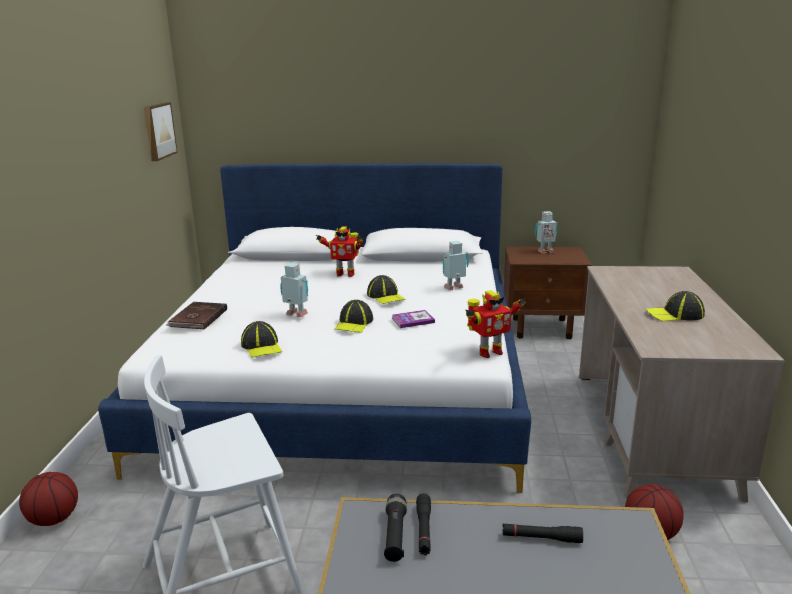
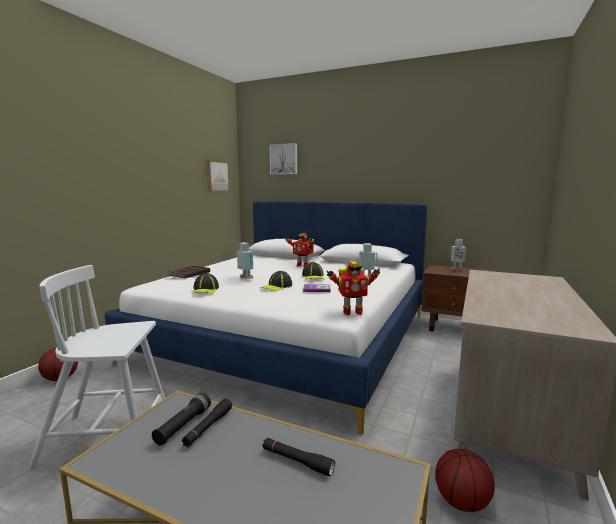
camera: 20 degrees right, 10 degrees down
cap [646,291,705,321] -> none
none -> picture [270,143,297,175]

